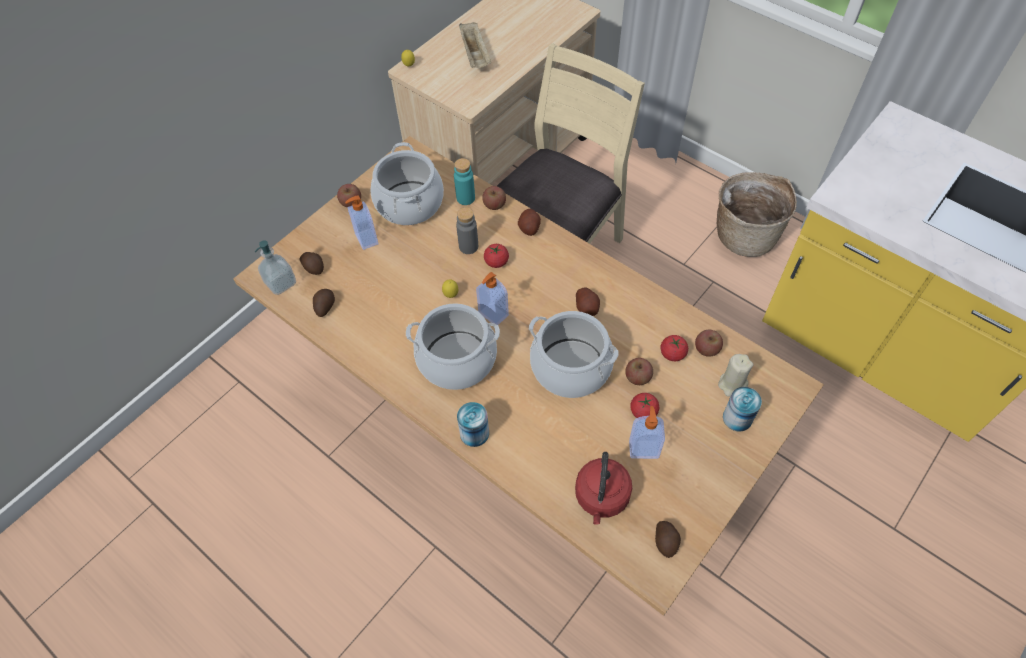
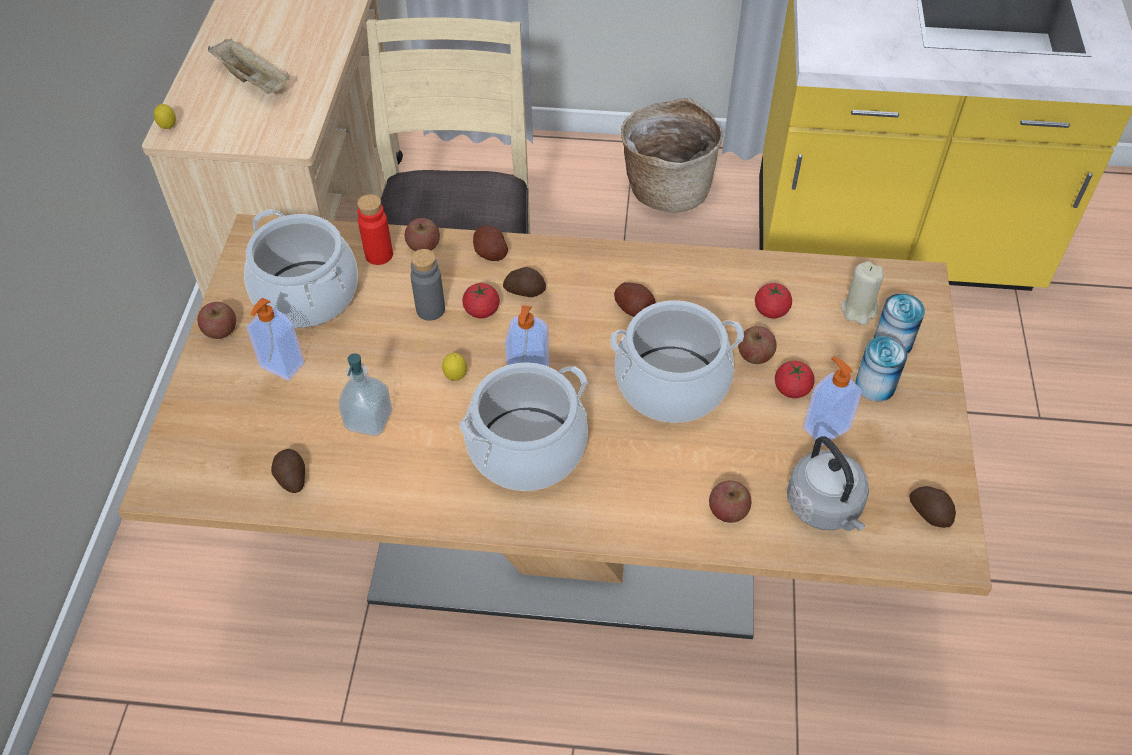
camera: 35 degrees left, 5 degrees down
soap dispenser [254,240,296,295] -> soap dispenser moved to [339,353,392,436]
potato [300,252,324,275] -> potato moved to [503,267,546,297]
turquoise bottle [454,158,475,205] -> red bottle [357,194,393,265]
can [457,402,489,447] -> can moved to [855,336,908,401]
red kettle [575,452,632,525] -> grey kettle [787,436,869,531]
apple [695,330,723,357] -> apple moved to [709,480,751,523]

